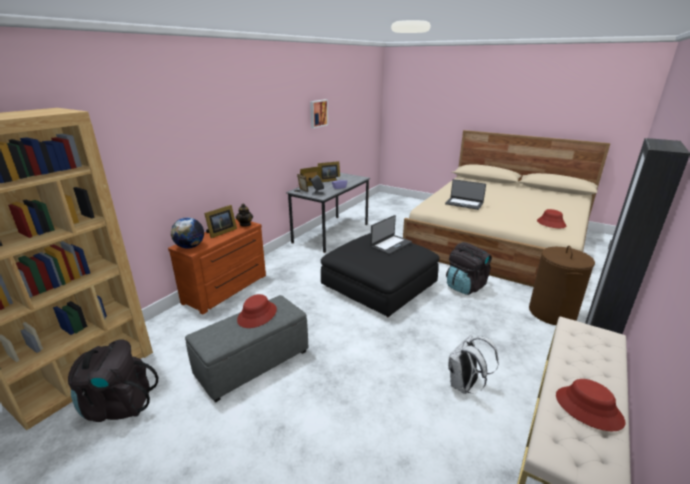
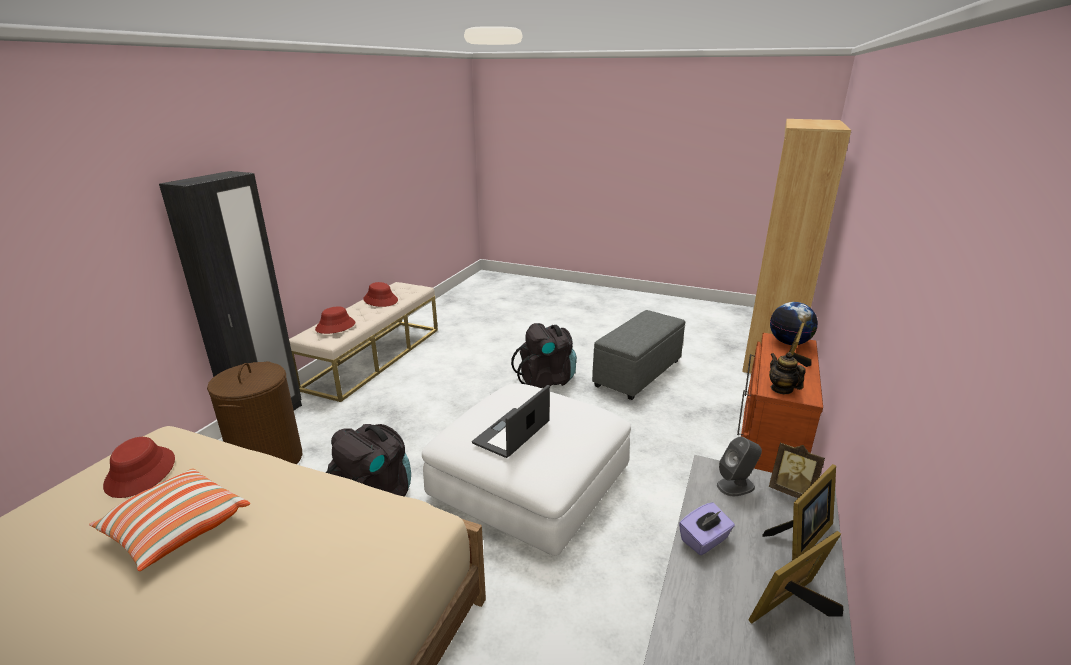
camera: 170 degrees right, 0 degrees up
black backpack [68,339,158,422] -> black backpack moved to [511,323,577,388]
red hat [237,294,277,328] -> red hat moved to [315,306,355,334]
picture [310,99,328,128] -> none
black ottoman [321,233,440,317] -> white ottoman [422,384,631,556]
laptop [445,179,486,210] -> none
white backpack [448,335,499,394] -> none
none -> pillow [89,469,250,571]

